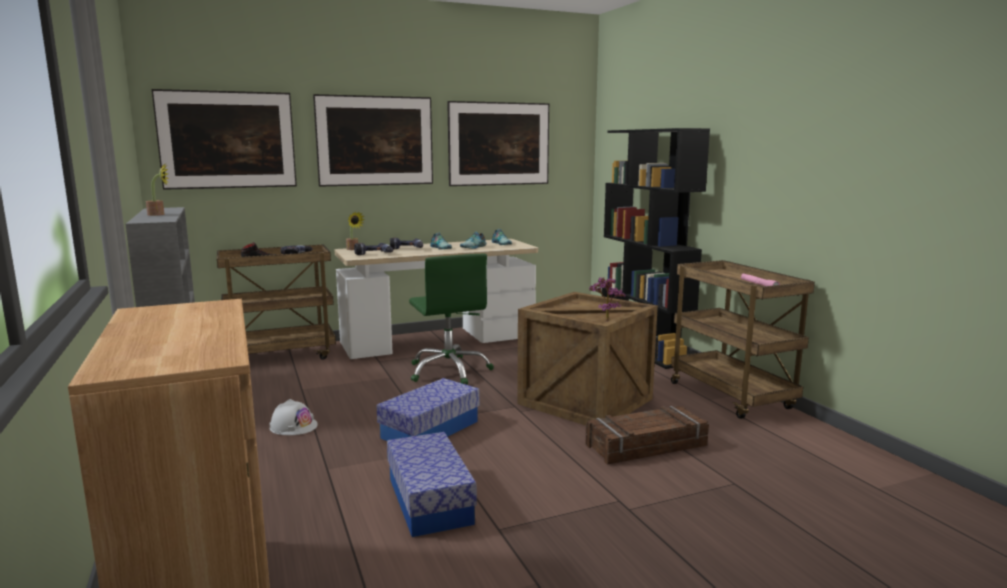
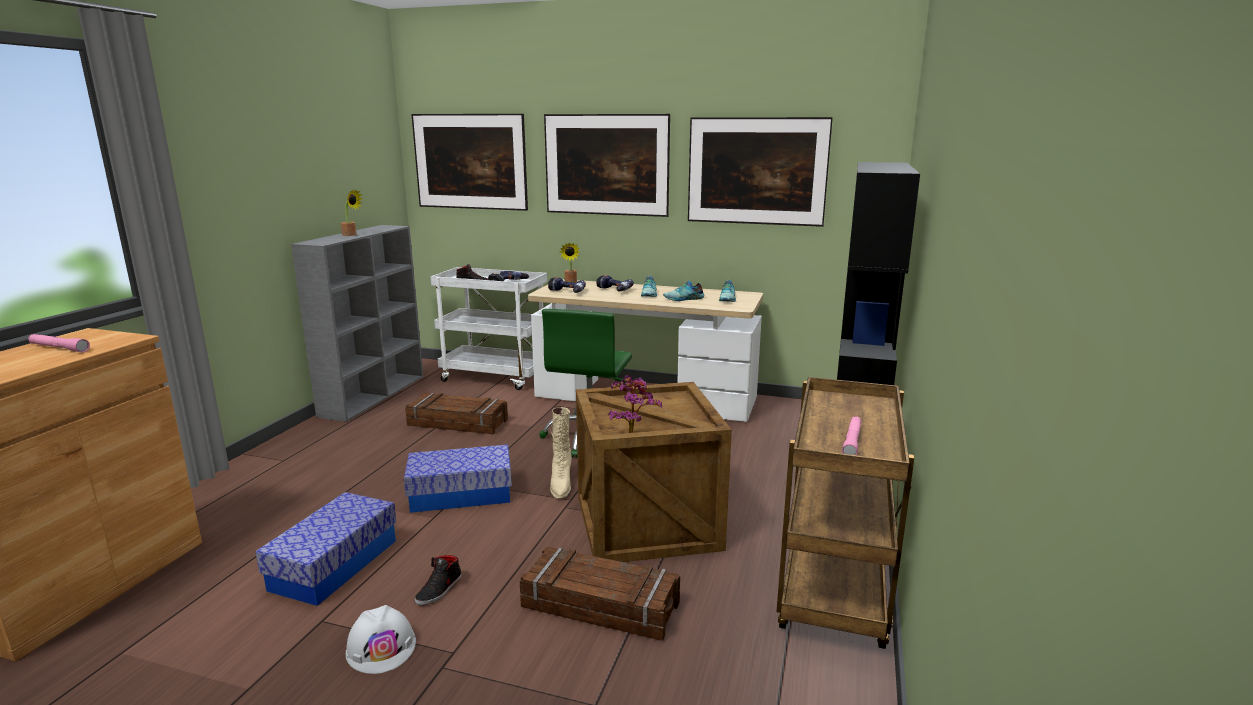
camera: 40 degrees right, 5 degrees up
brown cart [217,245,336,360] -> white cart [430,267,547,390]
white hard hat [269,399,318,435] -> white hard hat moved to [346,605,416,674]
none -> pink flashlight [28,334,90,353]
none -> crate [405,393,508,435]
none -> black shoe [415,555,462,605]
none -> beige boot [550,407,571,499]

